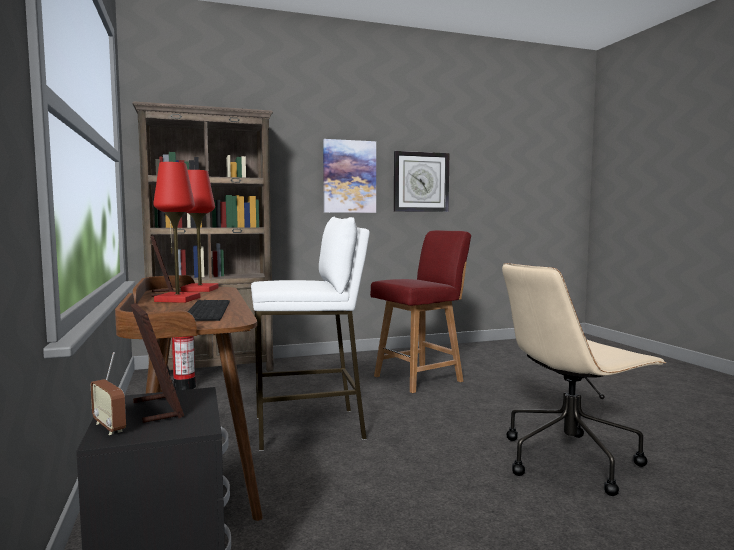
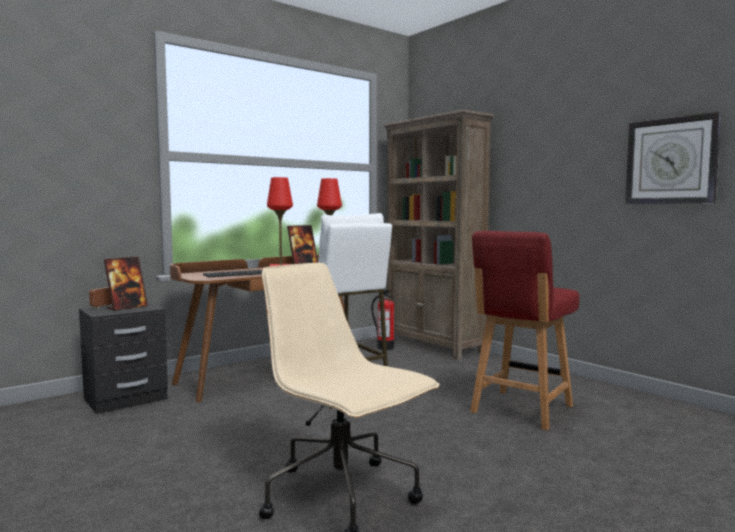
camera: 70 degrees right, 0 degrees up
picture [323,139,376,213] -> none
red chair [370,230,471,393] -> red chair turned 90 degrees clockwise [470,231,579,431]

